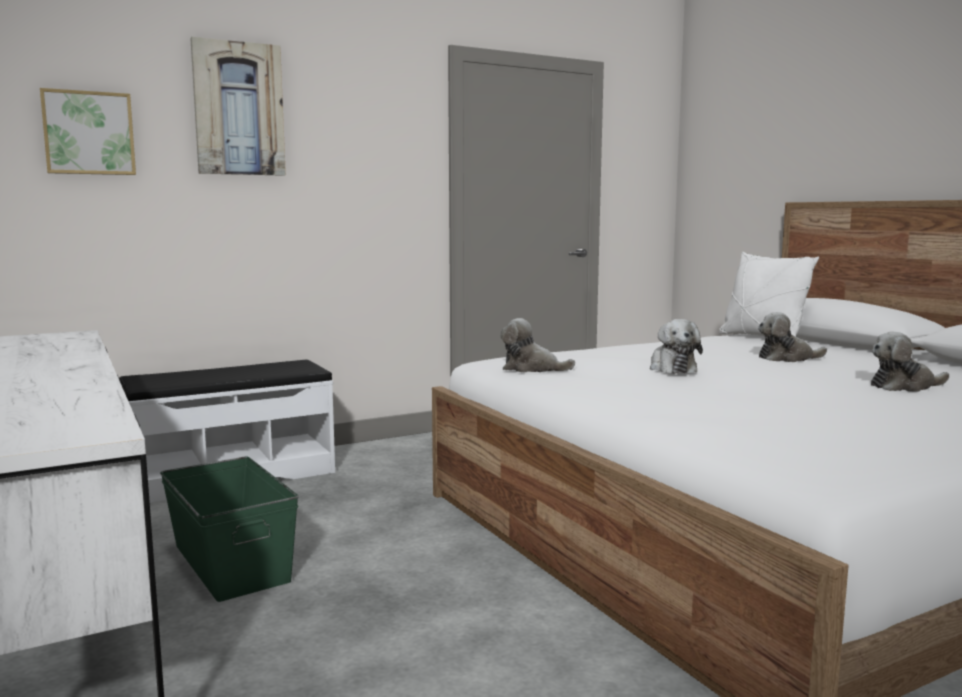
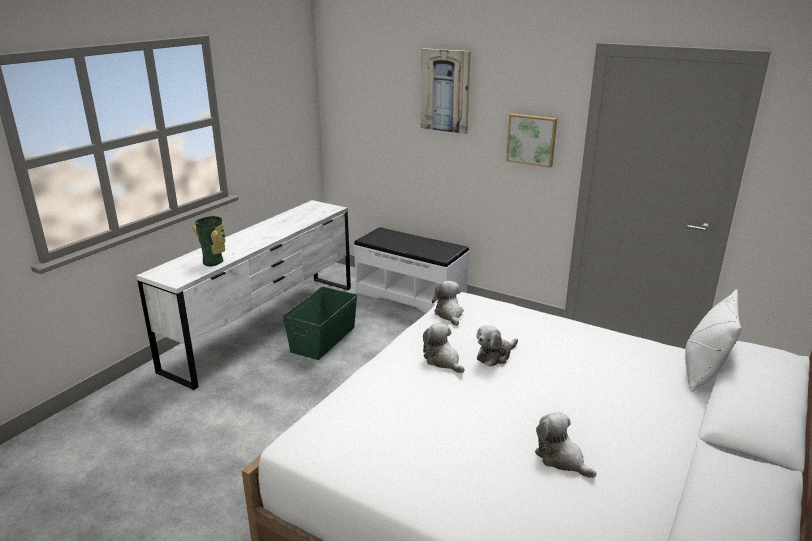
camera: 60 degrees right, 15 degrees up
picture [40,88,136,175] -> picture moved to [506,114,557,168]
plush toy [758,312,827,362] -> plush toy moved to [423,323,465,373]
none -> vase [192,216,226,266]

